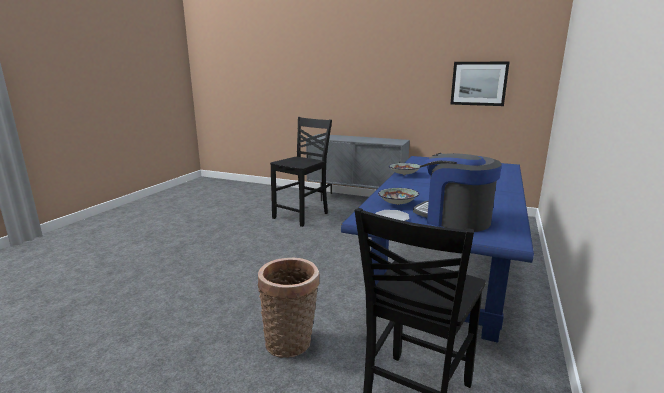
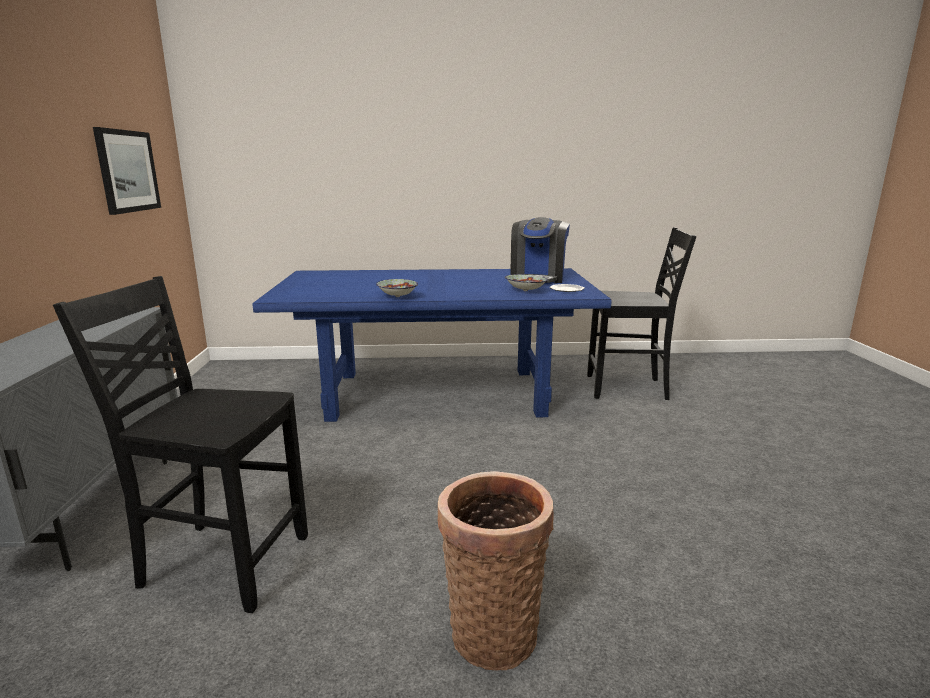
camera: 115 degrees left, 0 degrees up
basket [258,258,320,358] -> basket moved to [438,471,554,670]

